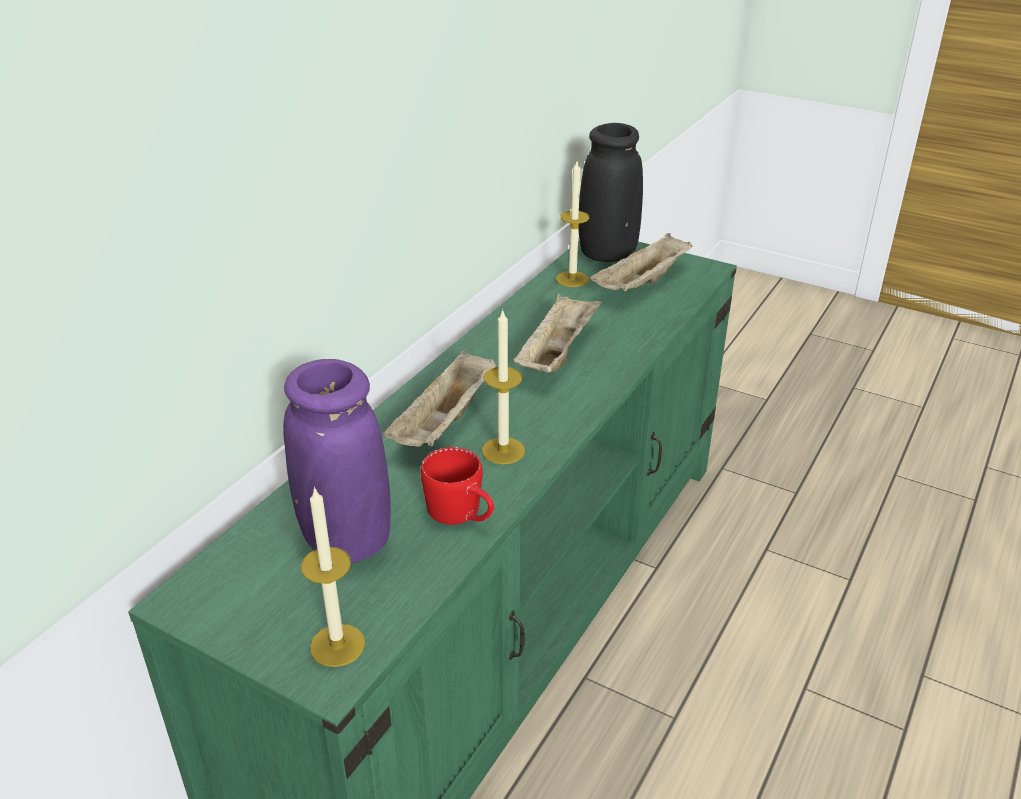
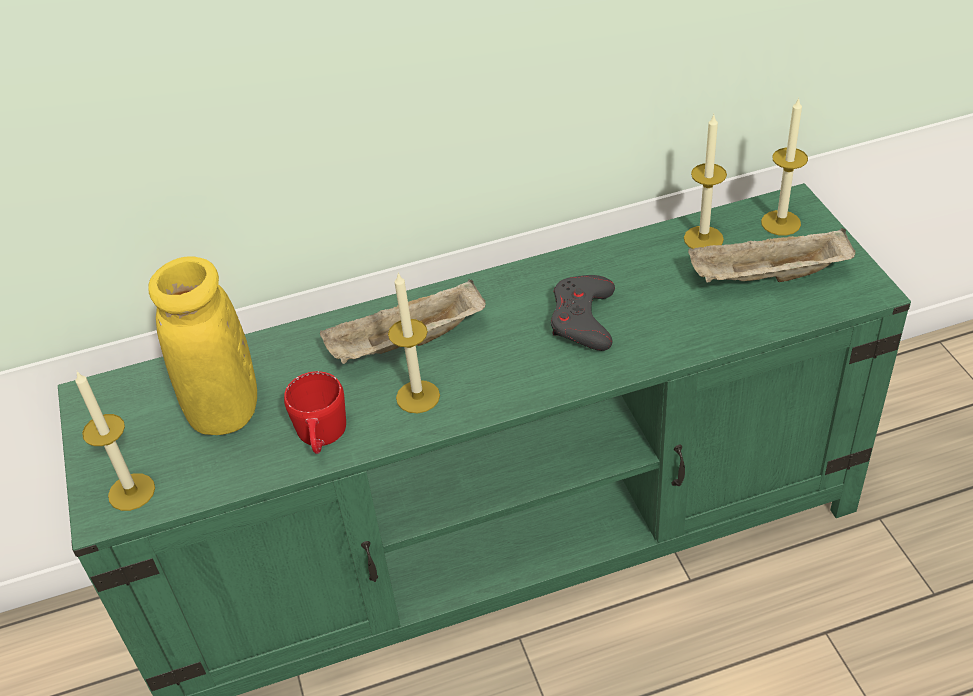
camera: 45 degrees right, 10 degrees up
purple vase [283,359,391,563] -> yellow vase [148,257,257,435]
beige tray [513,294,602,372] -> grey game controller [551,275,615,351]
black vase [579,123,643,262] -> candle [761,98,808,235]

